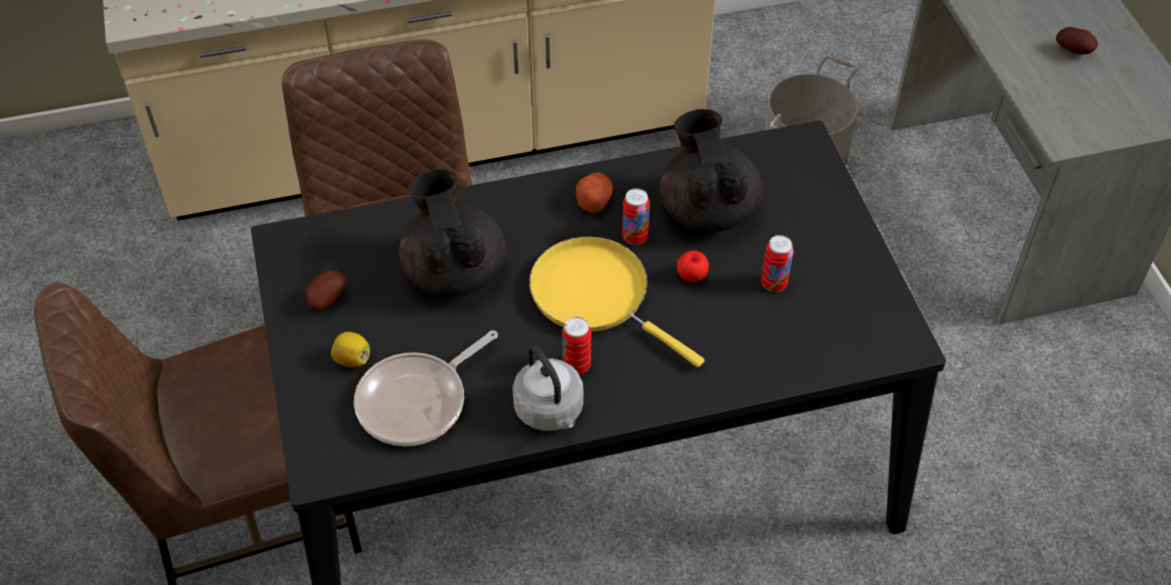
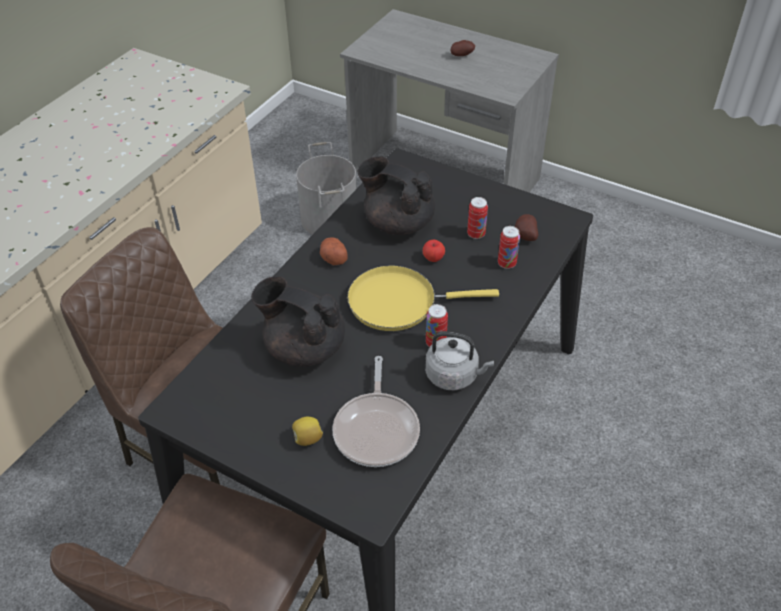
camera: 45 degrees left, 5 degrees down
potato [306,271,346,311] -> potato moved to [515,214,538,241]
can [622,188,650,245] -> can moved to [498,226,520,269]

